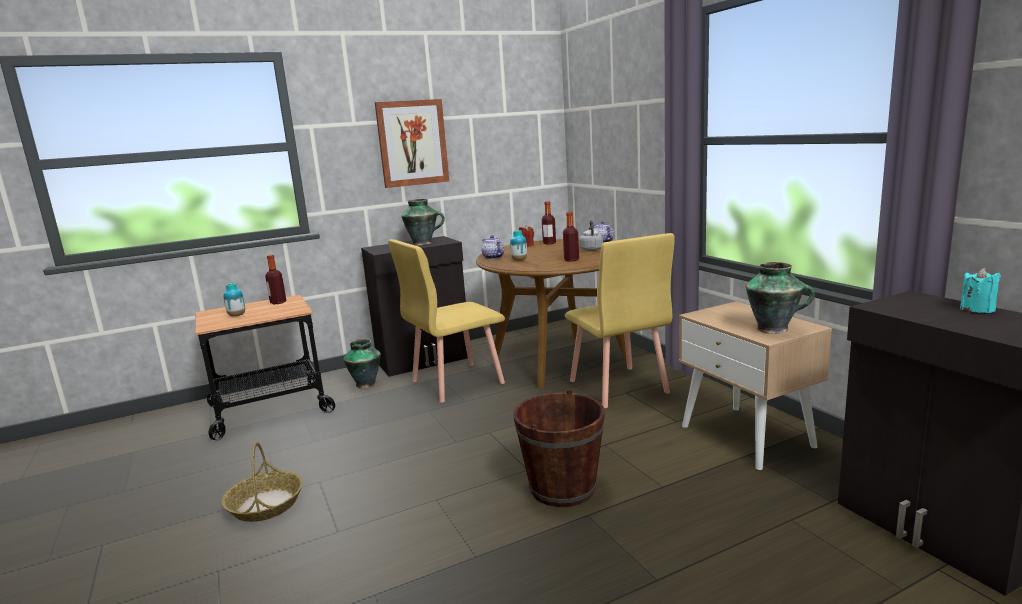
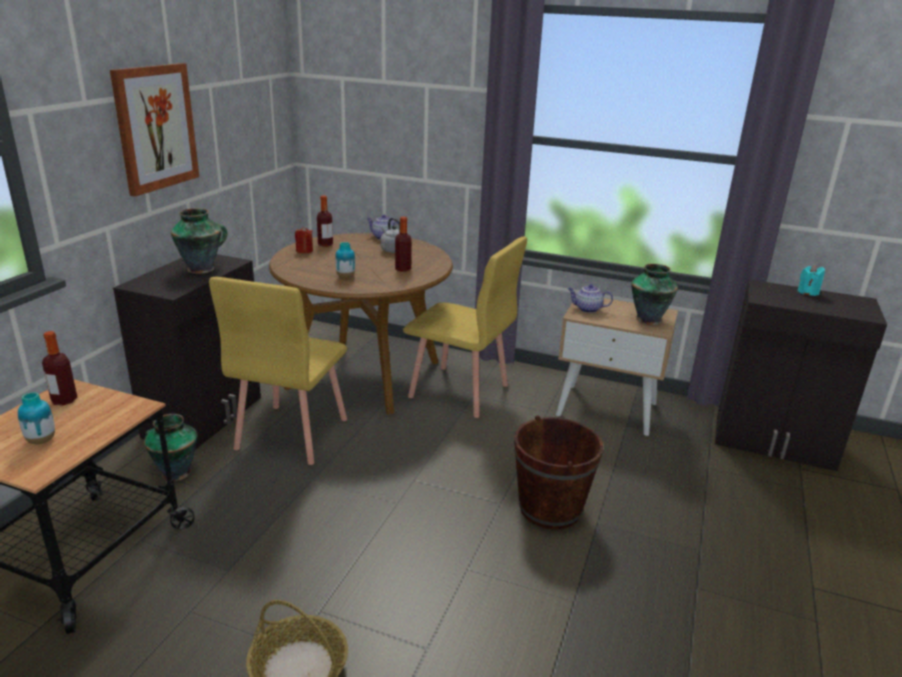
camera: 45 degrees left, 10 degrees up
teapot [481,235,504,259] -> teapot moved to [568,284,613,313]

